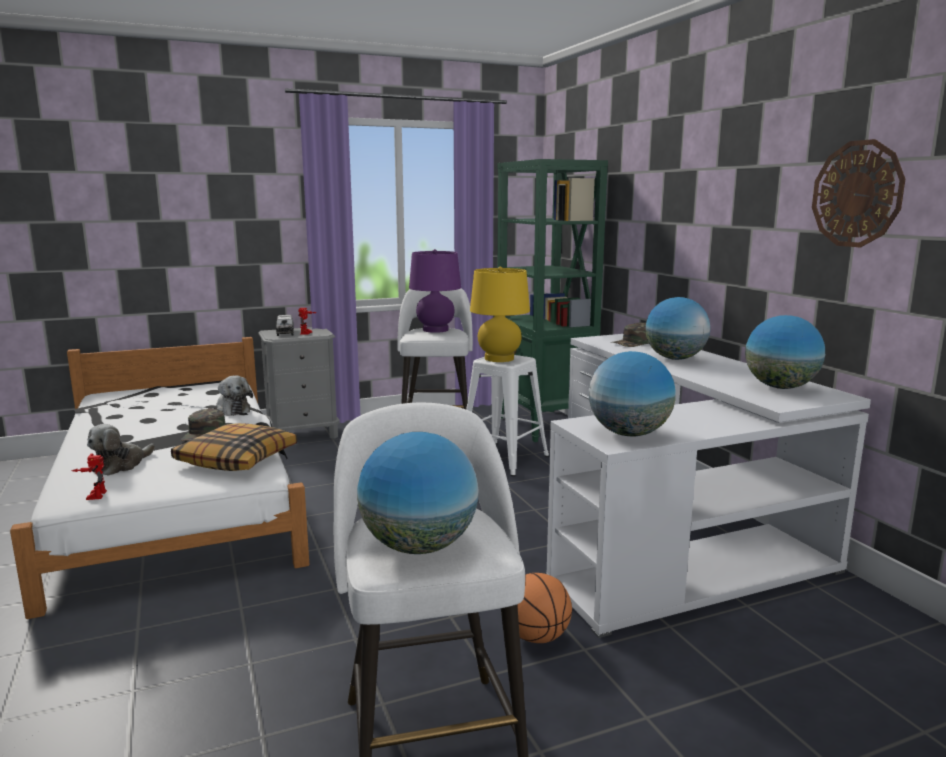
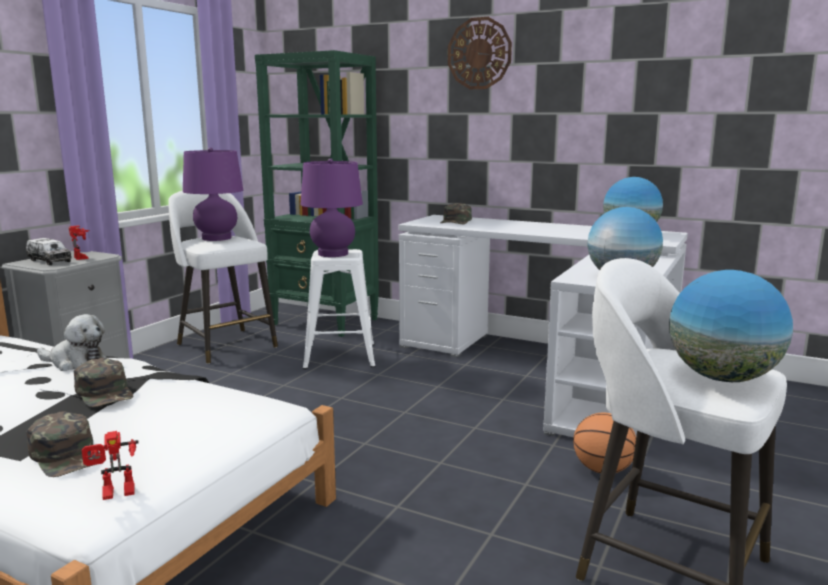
camera: 40 degrees left, 0 degrees up
toy robot [71,454,107,500] -> toy robot turned 60 degrees counterclockwise [82,431,138,500]
plush toy [87,424,155,476] -> green cap [26,412,100,477]
pillow [171,423,297,471] -> none
yellow table lamp [470,267,530,362] -> purple table lamp [300,158,363,257]
globe [645,297,710,360] -> none
wall clock [812,139,905,247] -> wall clock moved to [448,17,512,89]

